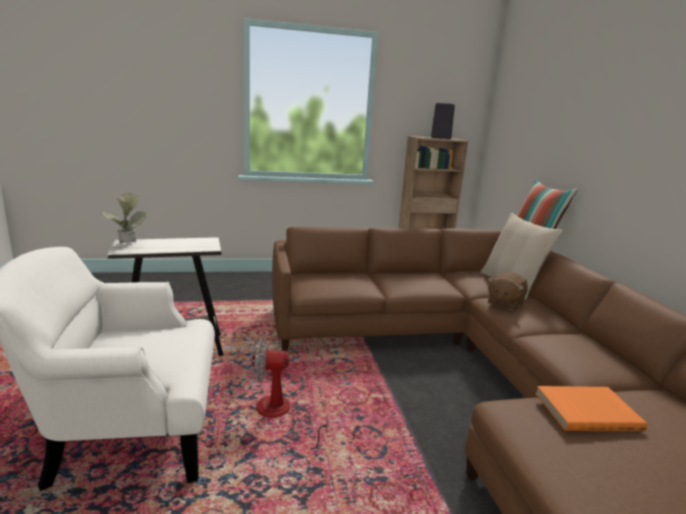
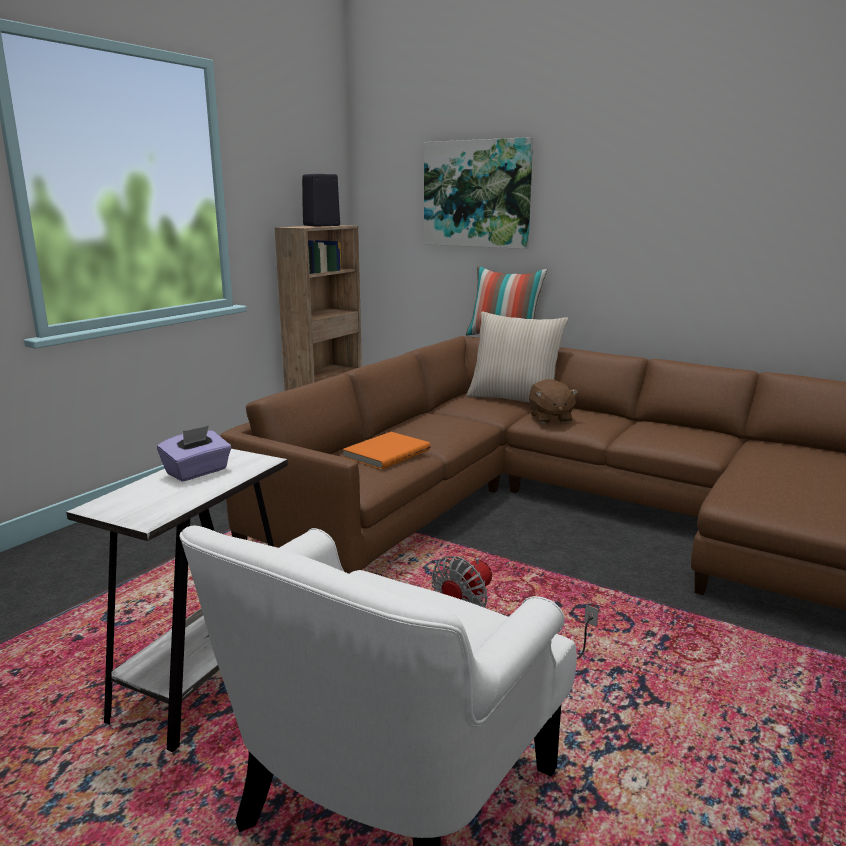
camera: 45 degrees left, 0 degrees up
potted plant [102,192,147,243] -> none
orange book [535,386,647,431] -> orange book moved to [343,432,430,470]
none -> purple tissue box [157,426,231,482]
none -> picture [424,137,533,249]

